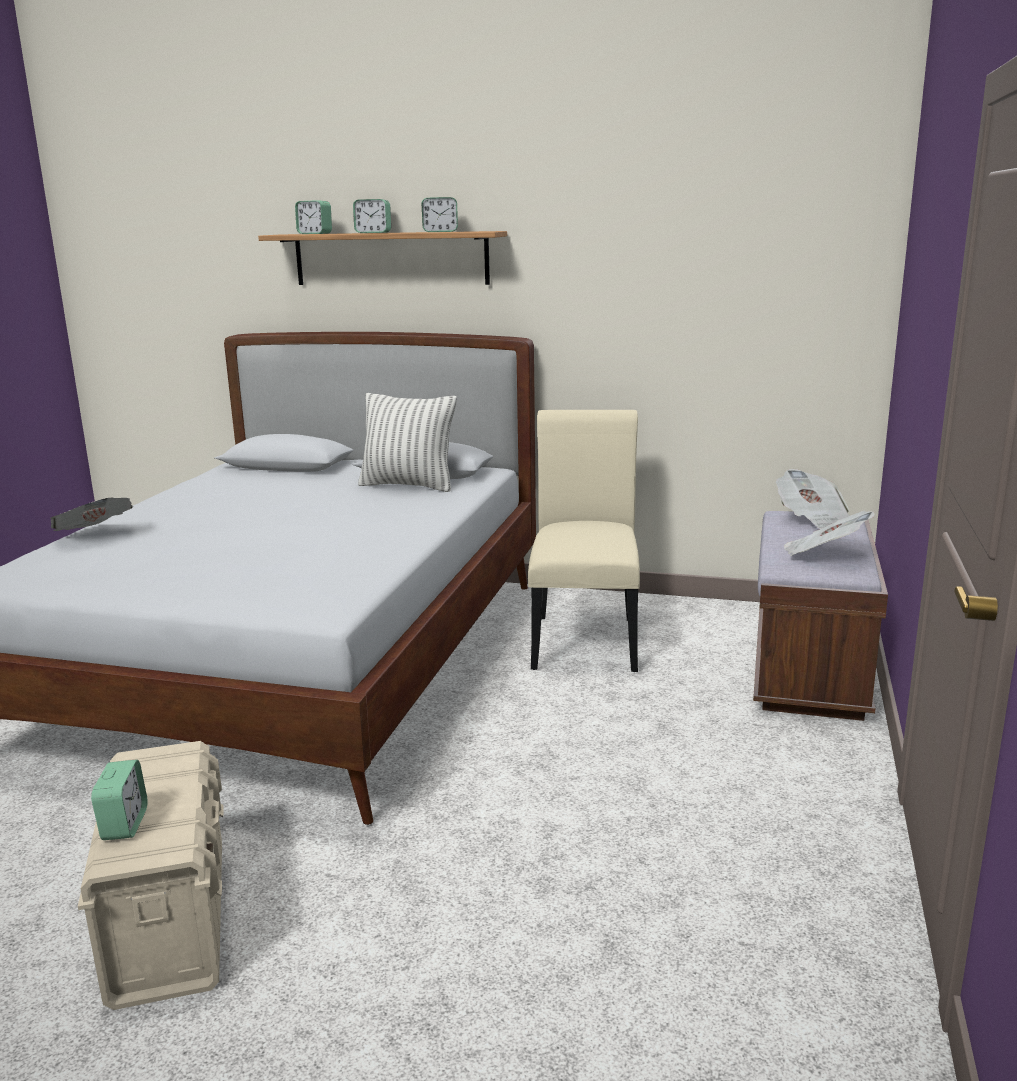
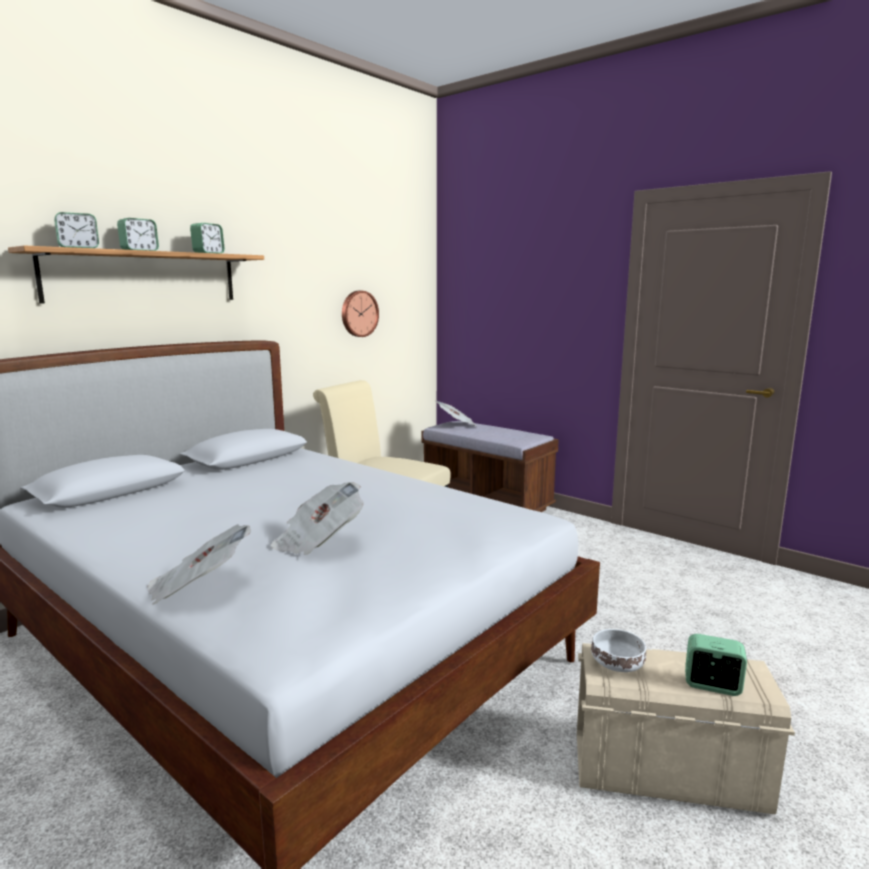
camera: 65 degrees left, 5 degrees down
pillow [358,393,457,492] -> none
newspaper [784,511,875,556] -> newspaper moved to [271,482,364,555]
none -> wall clock [342,291,379,337]
none -> white bowl [591,629,646,672]

